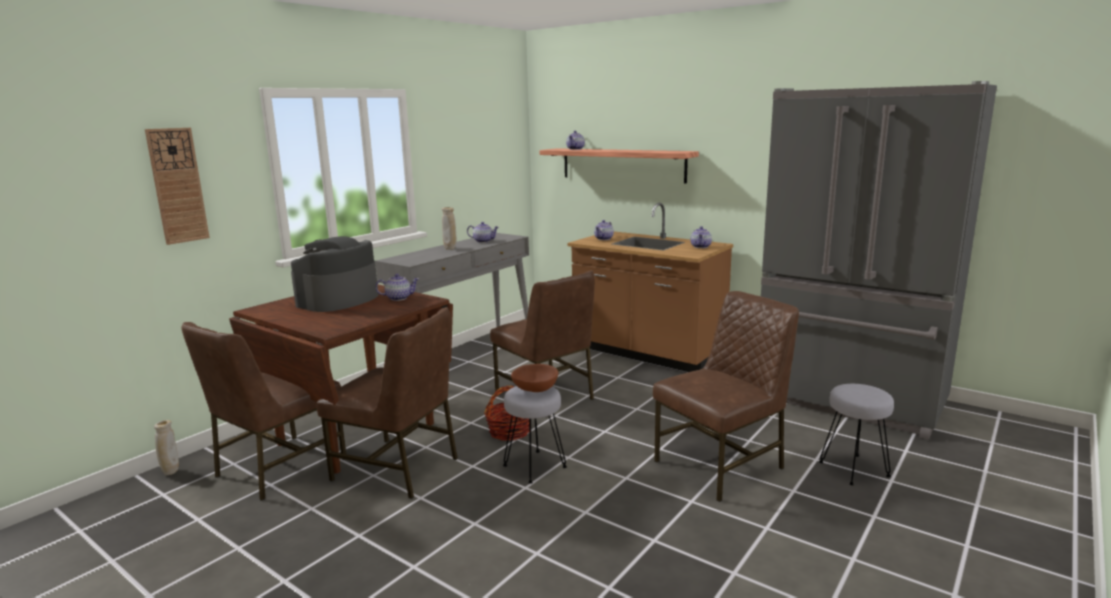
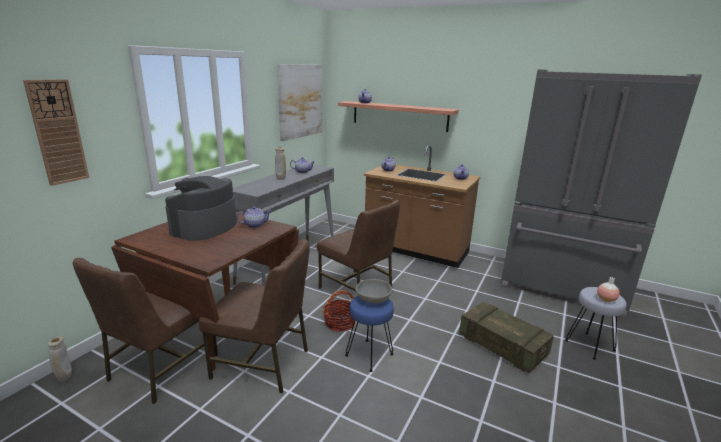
camera: 10 degrees left, 5 degrees up
grey stool [503,386,567,484] -> blue stool [345,296,394,372]
brown bowl [511,364,559,392] -> grey bowl [355,279,392,304]
brown chair [653,291,799,502] -> crate [459,302,554,373]
none -> picture [277,64,322,141]
none -> vase [597,277,620,302]

